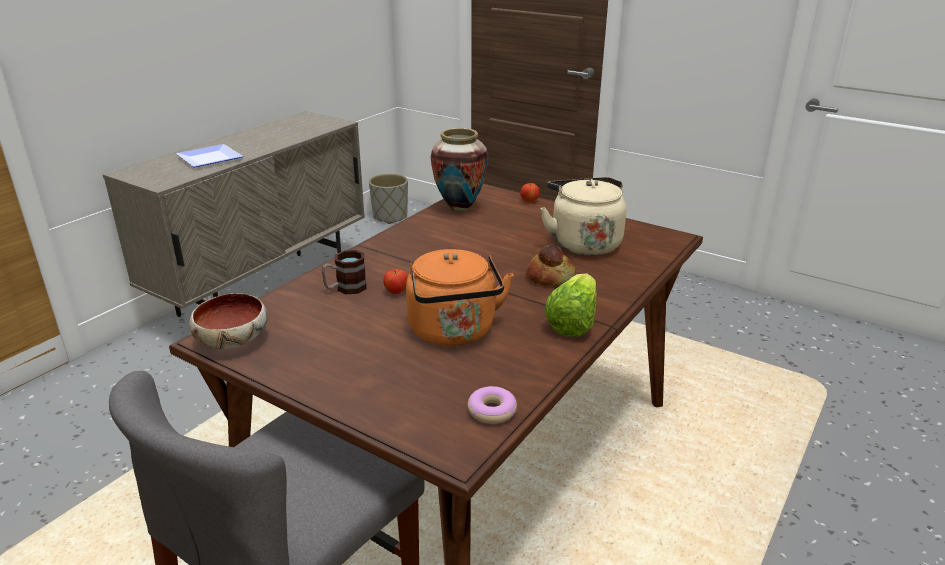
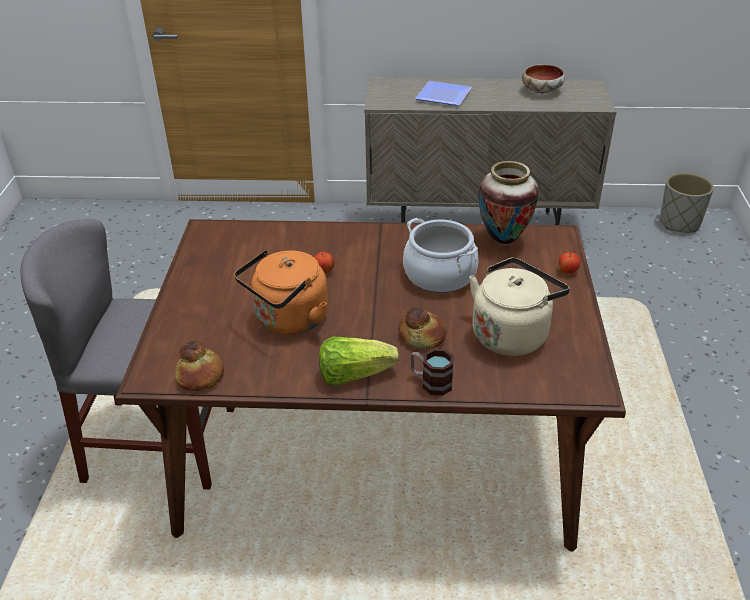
camera: 60 degrees right, 10 degrees up
bowl [189,293,267,349] -> bowl moved to [522,65,565,94]
mug [321,250,367,294] -> mug moved to [410,348,454,396]
donut [468,386,517,424] -> bread [175,341,224,391]
none -> cooking pot [403,218,478,293]

